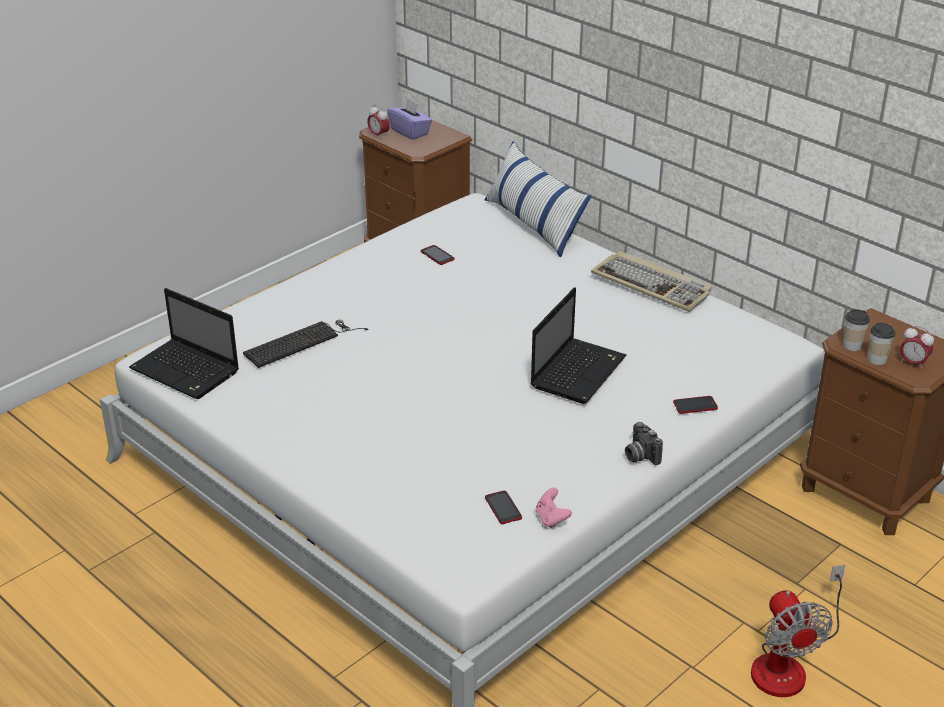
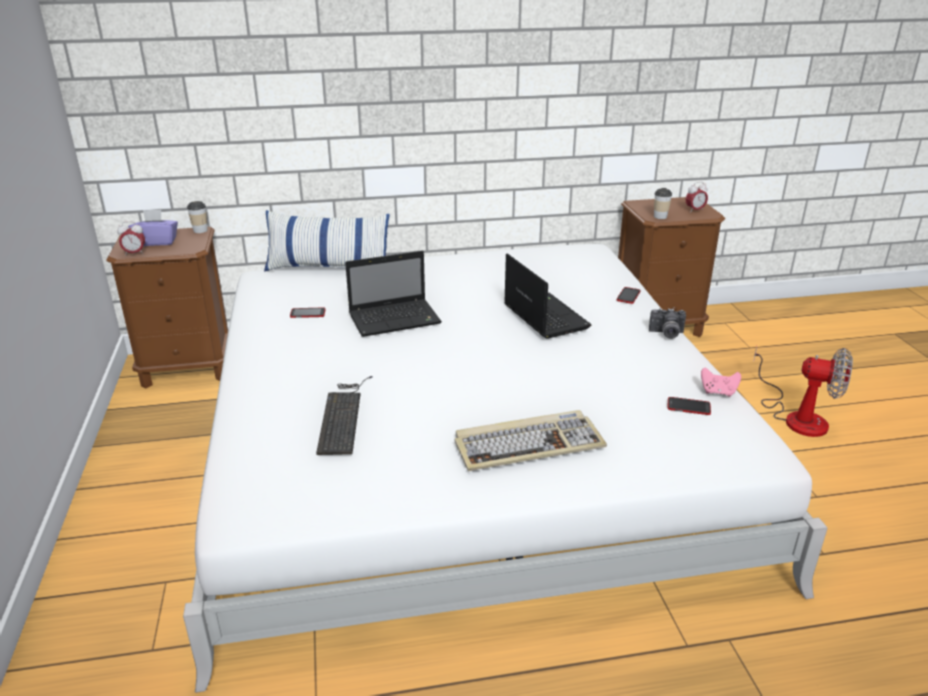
camera: 55 degrees left, 5 degrees down
laptop [129,288,239,399] -> laptop moved to [345,251,442,337]
keyboard [591,251,712,312] -> keyboard moved to [455,410,607,471]
cup [868,323,895,365] -> cup moved to [187,201,208,233]

